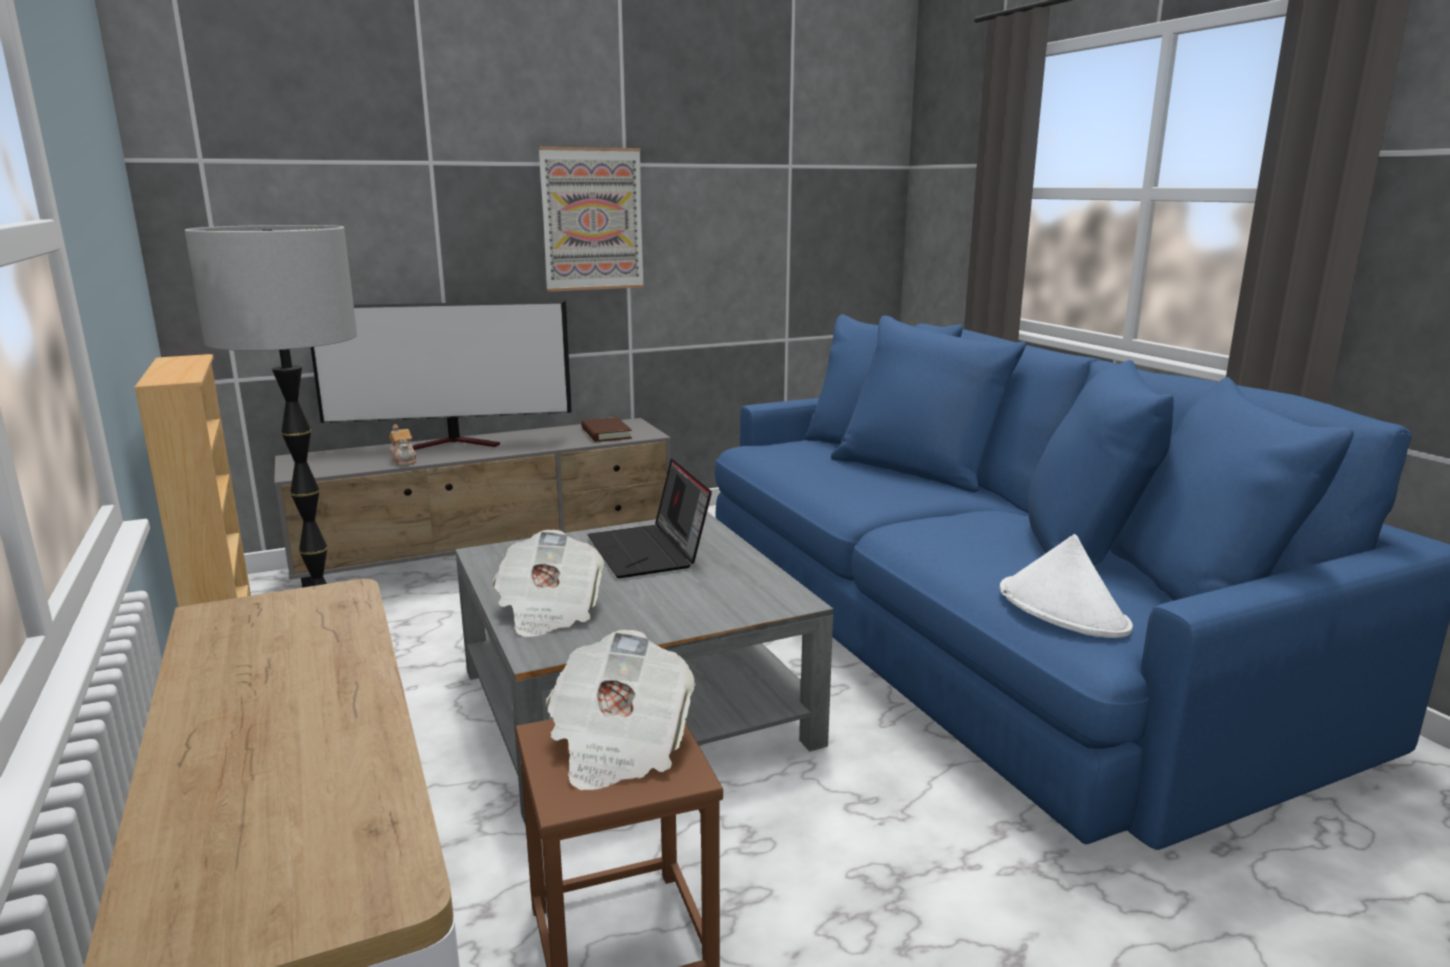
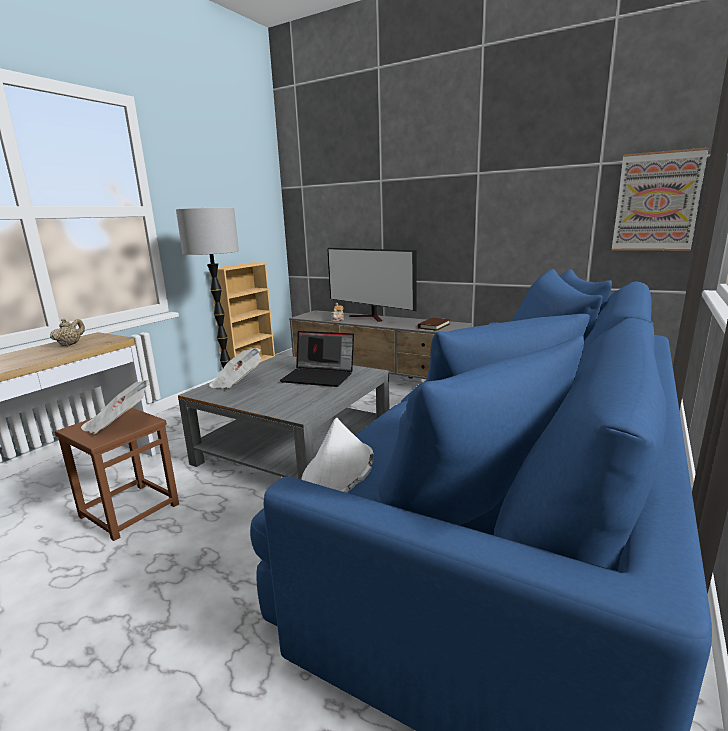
camera: 55 degrees right, 0 degrees up
picture [538,147,644,292] -> picture moved to [612,147,709,251]
laptop [587,458,712,578] -> laptop turned 105 degrees counterclockwise [280,331,354,387]
none -> beige teapot [50,318,85,346]

